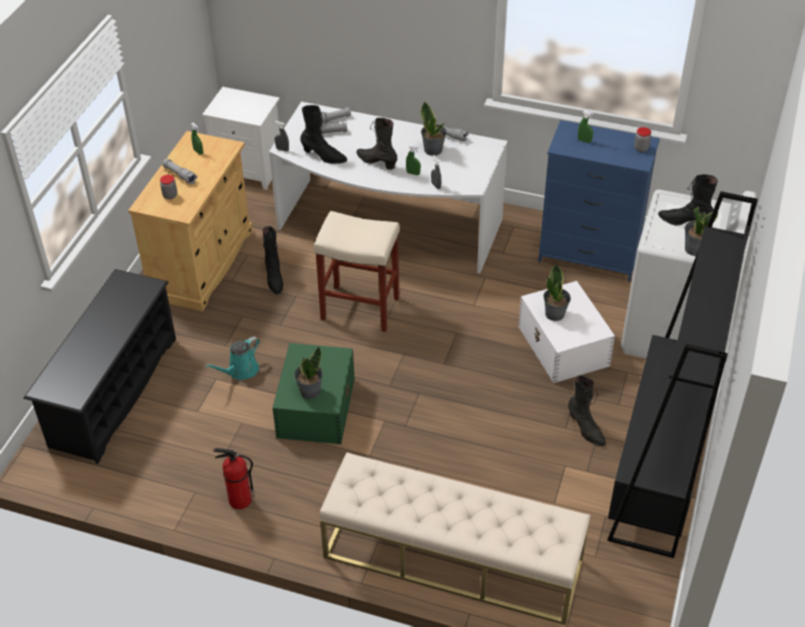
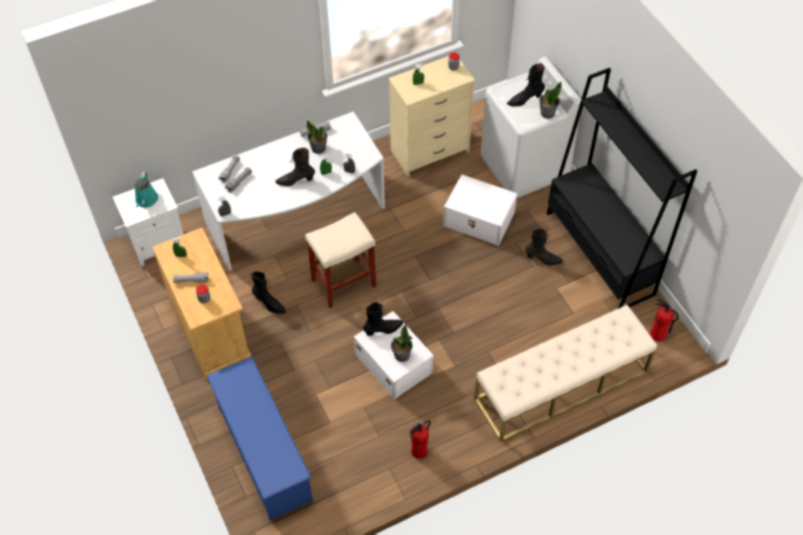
camera: 45 degrees left, 10 degrees up
black shoe rack [23,269,176,464] -> blue shoe rack [206,356,313,520]
turquoise watering can [205,336,260,380] -> turquoise watering can moved to [134,172,158,208]
green storage box [272,343,355,444] -> white storage box [354,311,434,399]
black boot [300,105,347,164] -> black boot moved to [363,302,403,336]
blue dresser [538,120,660,282] -> beige dresser [389,56,475,177]
potted plant [543,263,571,321] -> none
none -> fire extinguisher [650,298,679,341]

